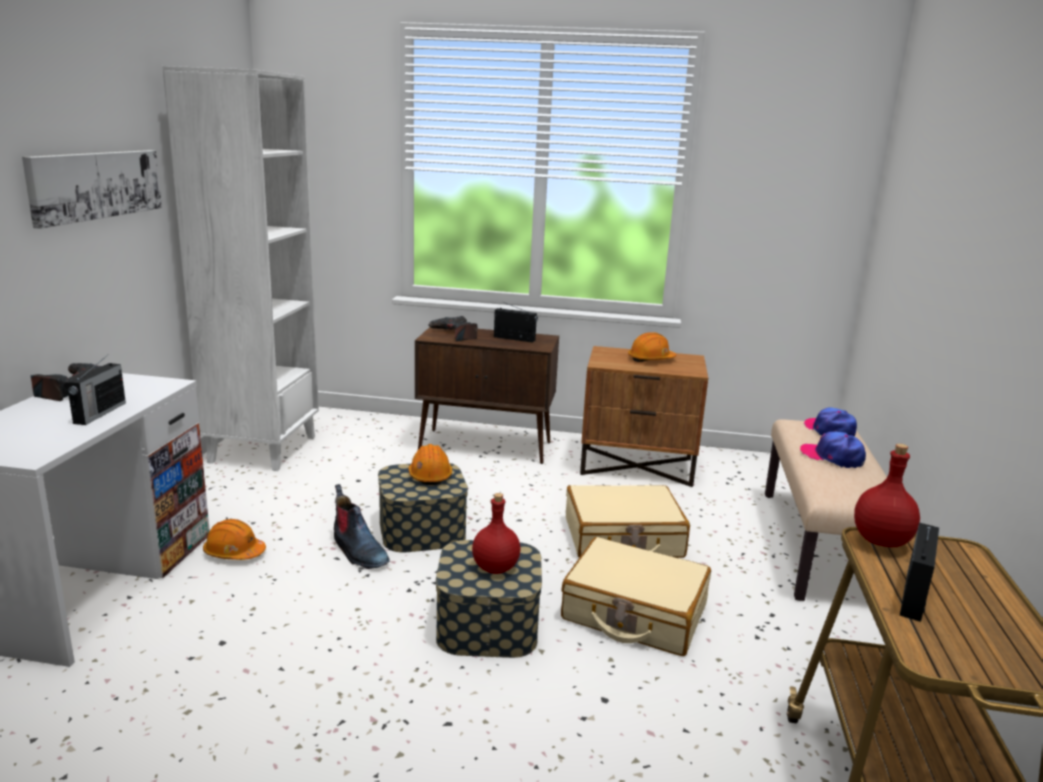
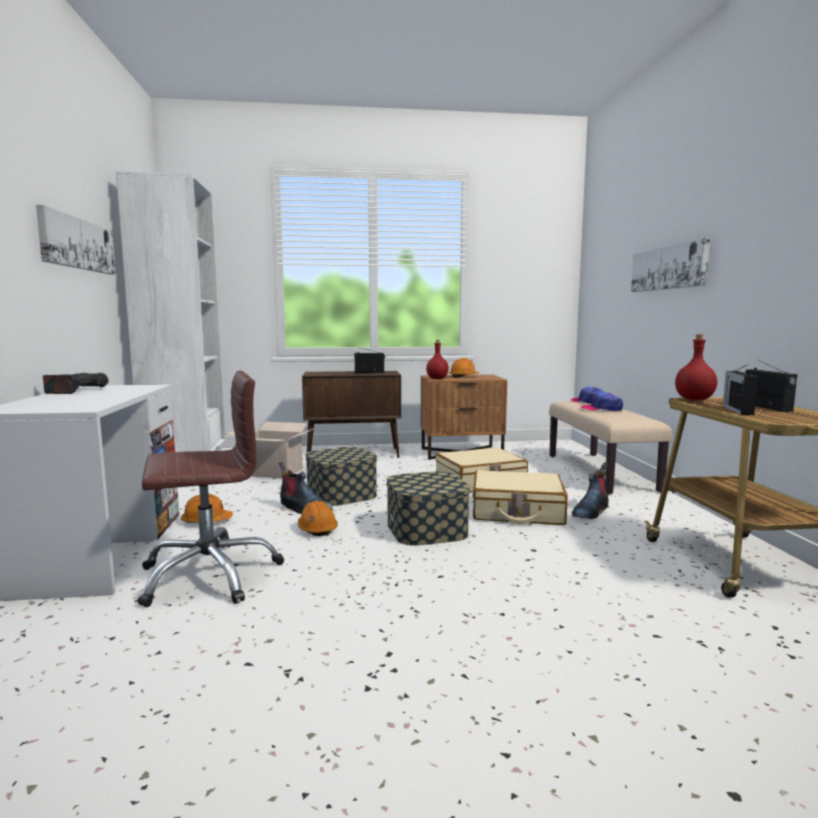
camera: 15 degrees left, 10 degrees down
radio [67,354,126,425] -> radio moved to [746,361,797,412]
orange hard hat [409,444,452,485] -> orange hard hat moved to [298,500,338,536]
power drill [429,316,478,341] -> none
red bottle [472,493,521,574] -> red bottle moved to [426,340,449,379]
none -> brown office chair [137,371,284,607]
none -> cardboard box [226,422,315,479]
none -> boot [572,462,609,519]
none -> picture [631,238,710,292]

